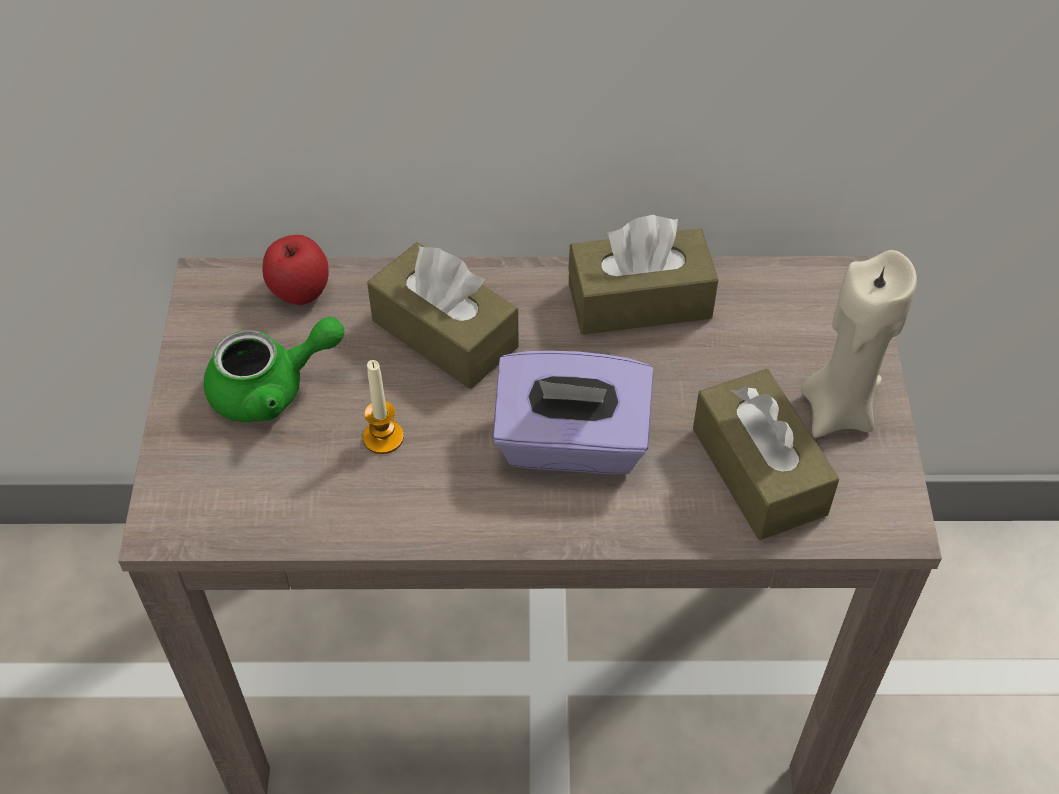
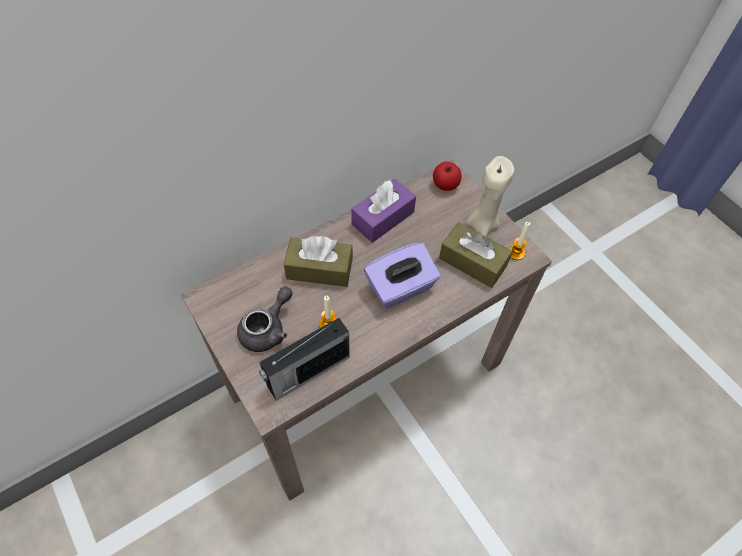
camera: 35 degrees left, 5 degrees up
green teapot [204,317,345,422] -> grey teapot [237,286,293,352]
apple [262,235,329,305] -> apple moved to [433,161,462,191]
brown tissue box [568,215,718,335] -> purple tissue box [351,179,416,243]
none -> radio [259,318,350,401]
none -> candle [509,222,531,260]

